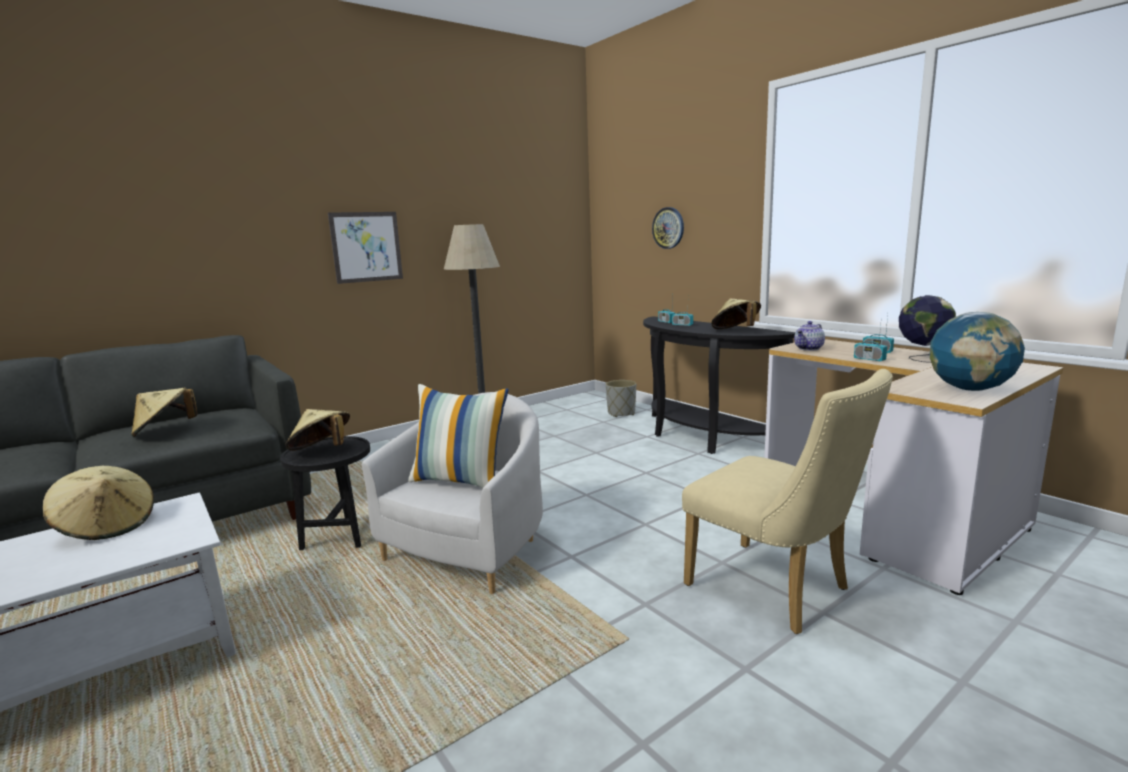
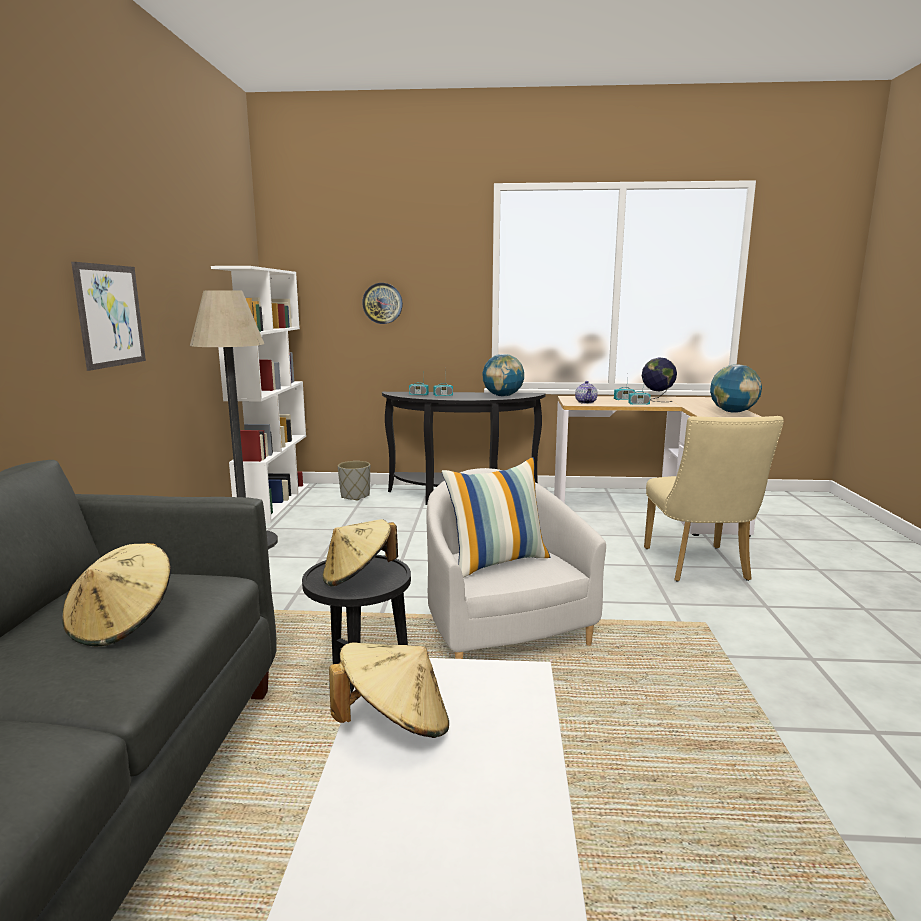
camera: 50 degrees left, 0 degrees up
beige chair [682,369,893,634] -> beige chair turned 90 degrees clockwise [644,416,784,582]
beige hat [711,299,761,329] -> globe [482,354,524,396]
none -> white bookcase [211,266,309,523]

